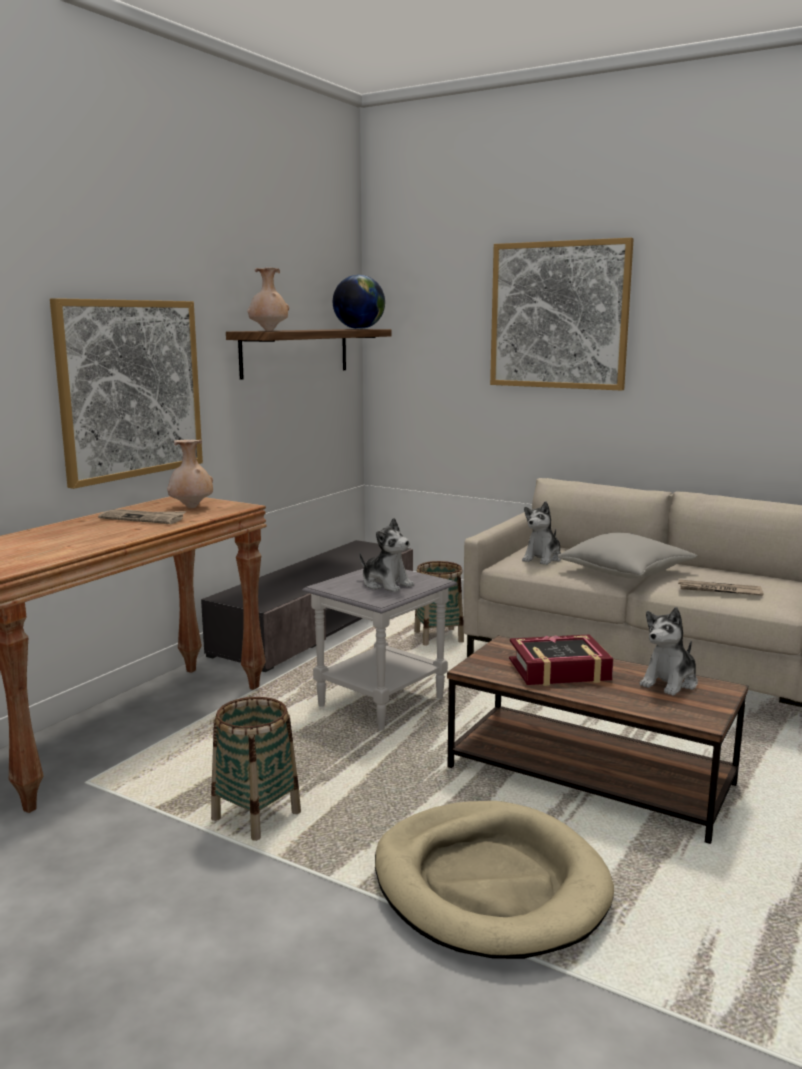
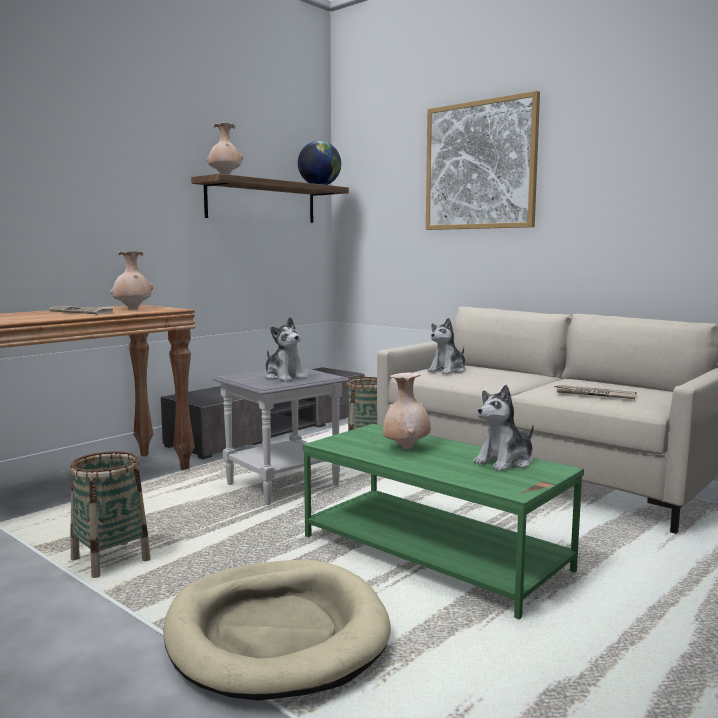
camera: 10 degrees right, 5 degrees down
picture [50,298,203,489] -> none
brown coffee table [447,636,748,844] -> green coffee table [302,424,584,619]
book [509,634,613,686] -> beige vase [382,372,431,449]
grey pillow [557,533,697,579] -> none

